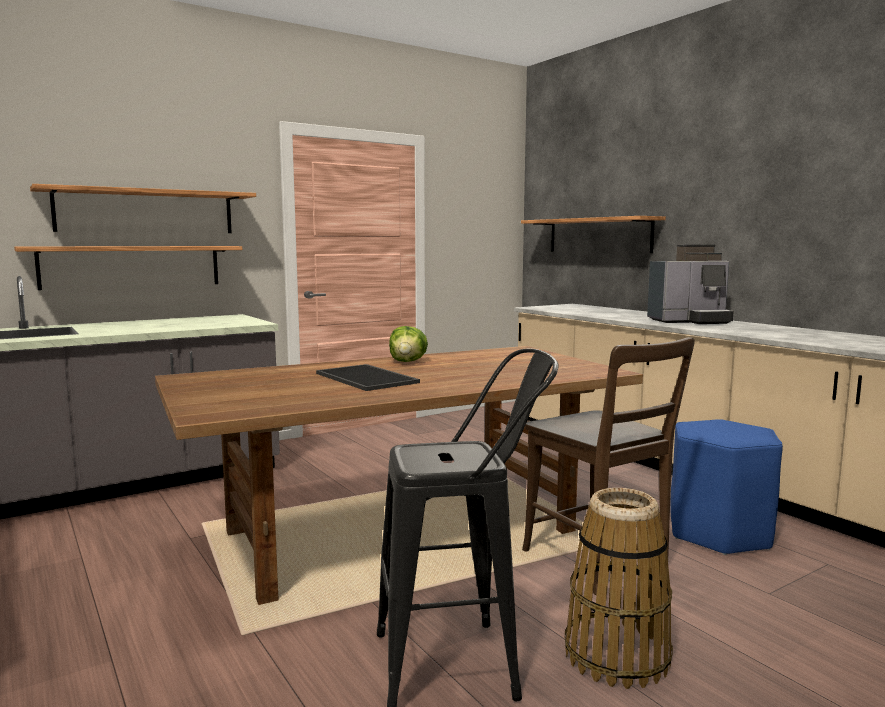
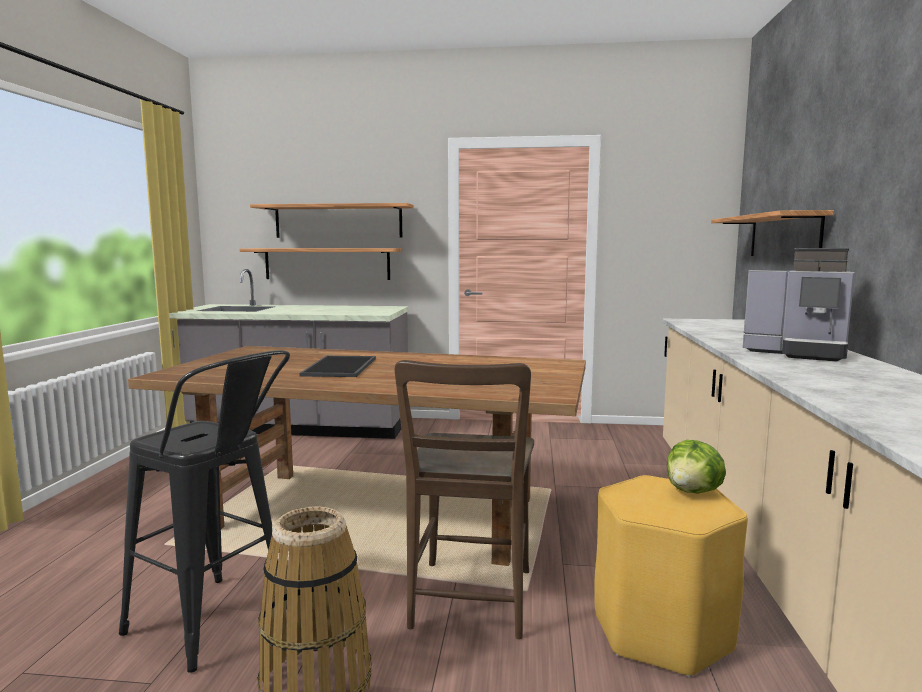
camera: 40 degrees right, 0 degrees up
lettuce [389,326,428,362] -> lettuce moved to [667,440,726,494]
blue stool [671,419,783,555] -> yellow stool [594,475,748,677]

